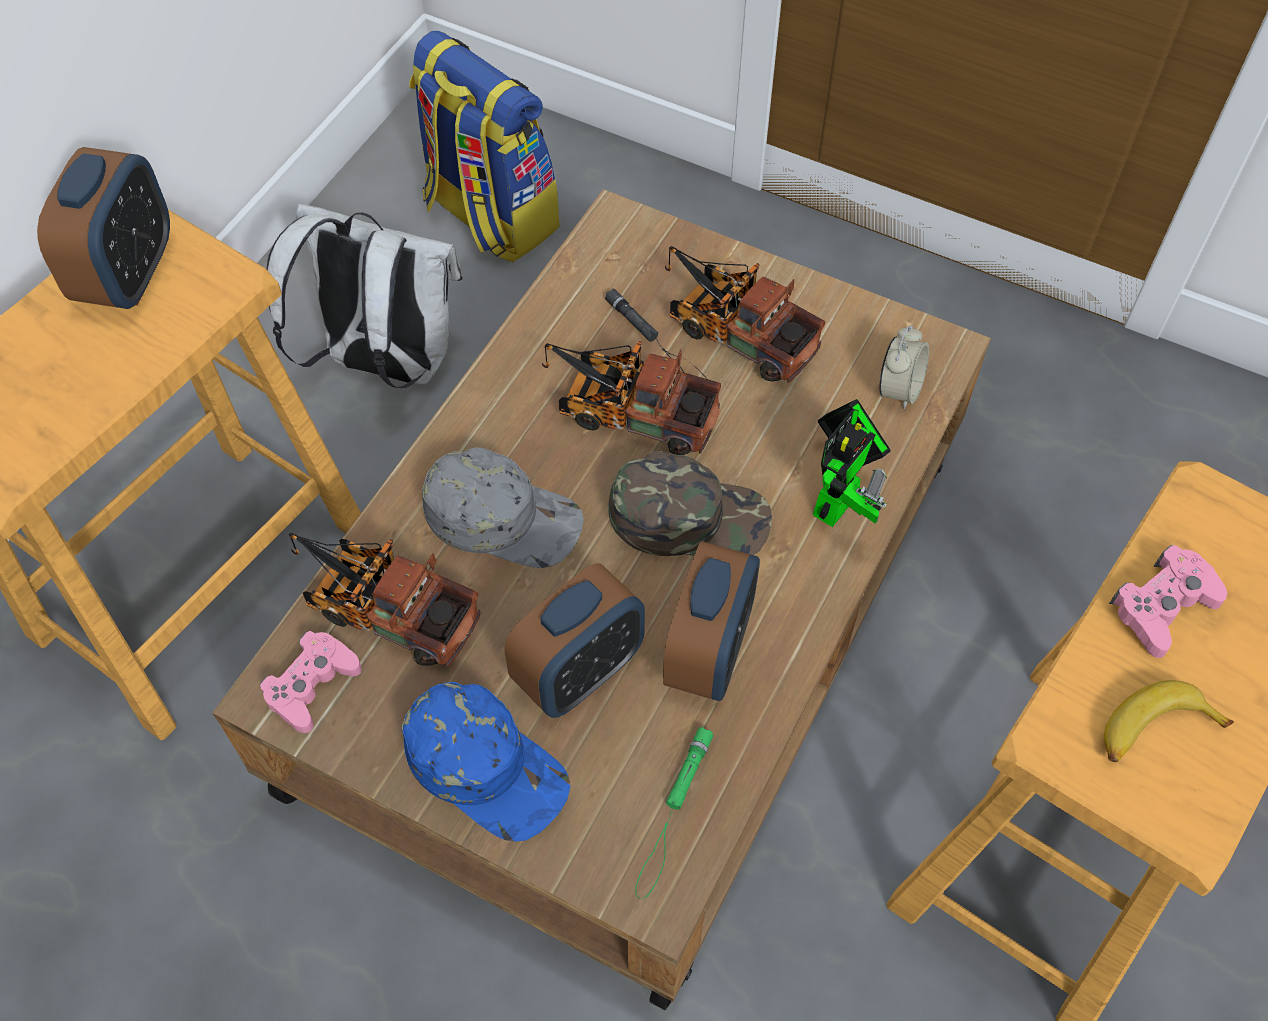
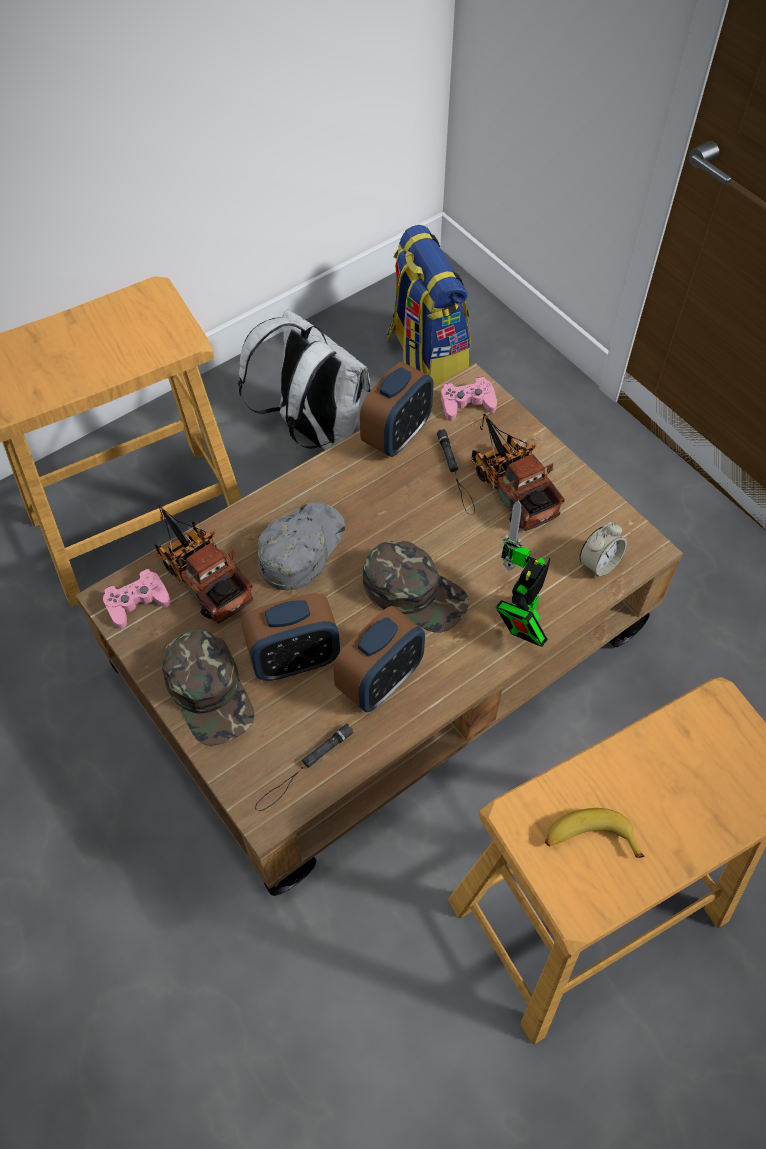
camera: 25 degrees right, 0 degrees up
alarm clock [37,147,170,309] -> alarm clock moved to [360,362,433,457]
blue cap [402,682,571,842] -> green cap [161,630,254,746]
grey cap [422,447,584,568] -> grey cap turned 105 degrees counterclockwise [258,502,345,590]
toy truck [542,341,721,455] -> none
green flashlight [635,727,714,899] -> black flashlight [255,724,354,811]
toy robot [813,399,891,527] -> toy robot turned 150 degrees clockwise [496,500,550,647]
pink game controller [1109,545,1227,658] -> pink game controller moved to [441,377,497,421]

